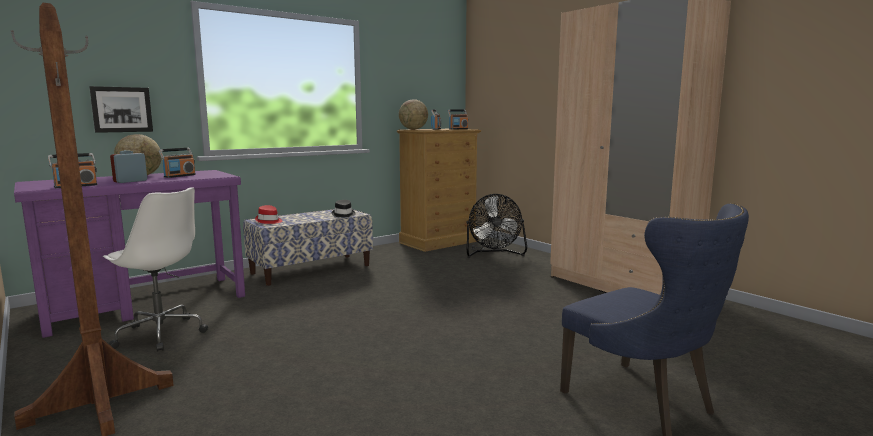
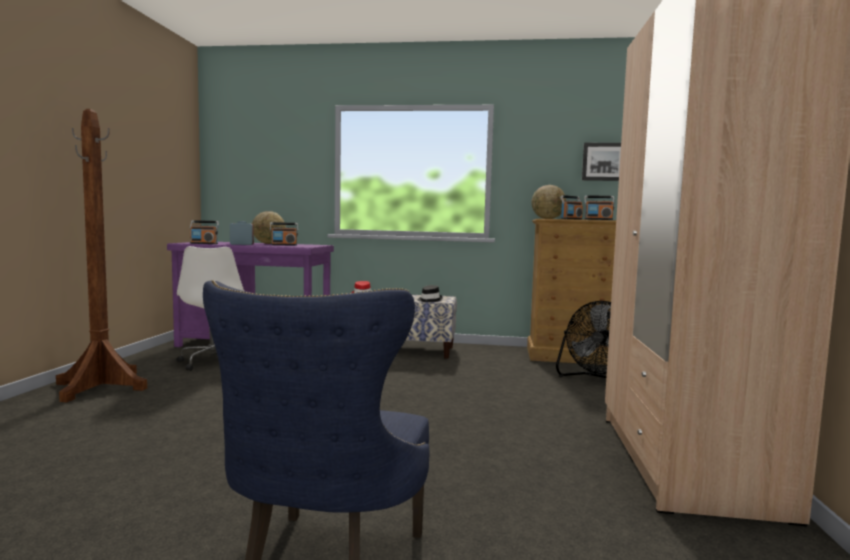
camera: 45 degrees right, 5 degrees down
picture [89,86,153,133] -> picture moved to [582,143,621,181]

